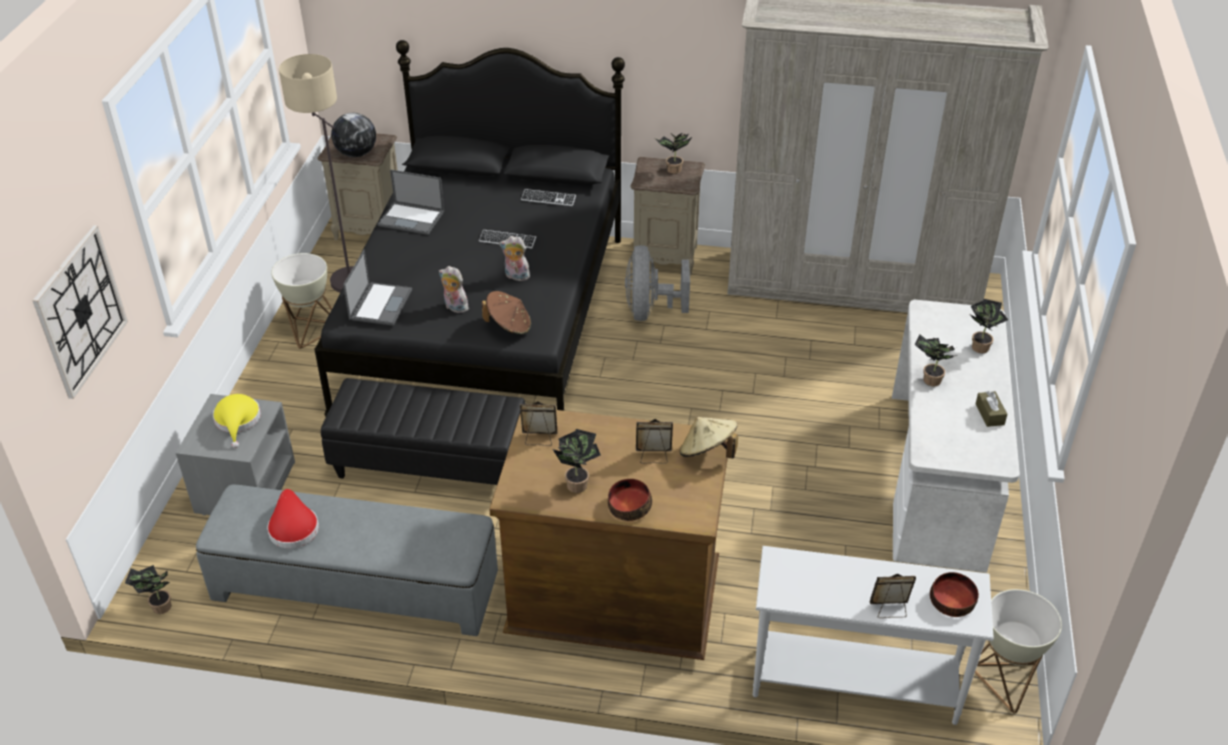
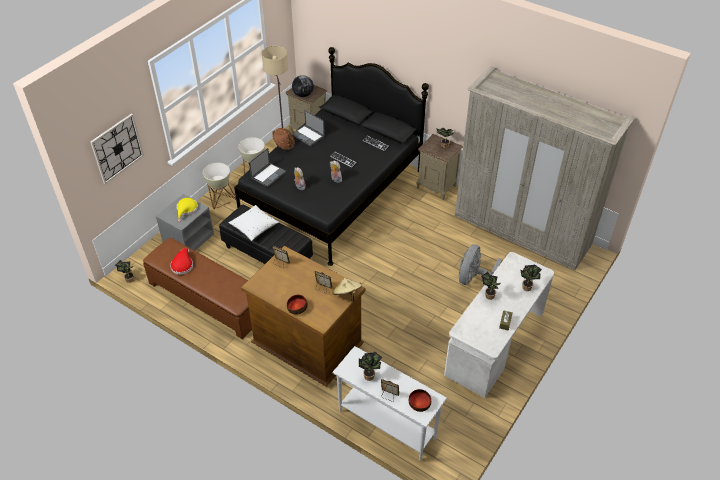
camera: 25 degrees right, 5 degrees up
grey bench [196,485,498,636] -> brown bench [143,238,252,339]
brown hat [482,291,531,335] -> brown hat moved to [272,128,295,150]
potted plant [552,429,601,493] -> potted plant moved to [359,352,383,381]
grey fan [625,245,690,321] -> grey fan moved to [459,244,502,285]
planter [975,589,1062,714] -> planter moved to [203,163,236,209]
none -> white pillow [228,205,279,241]

